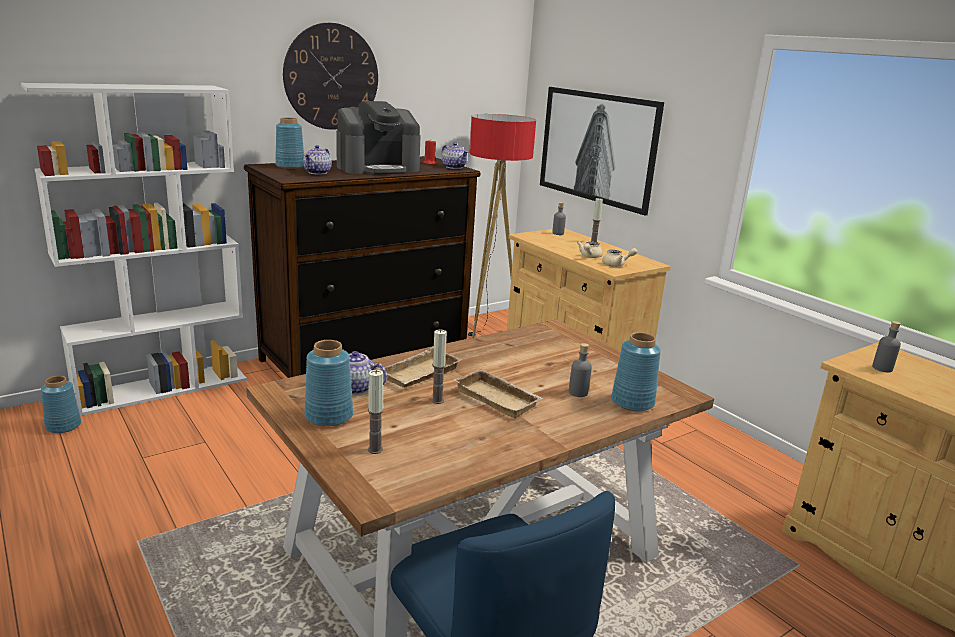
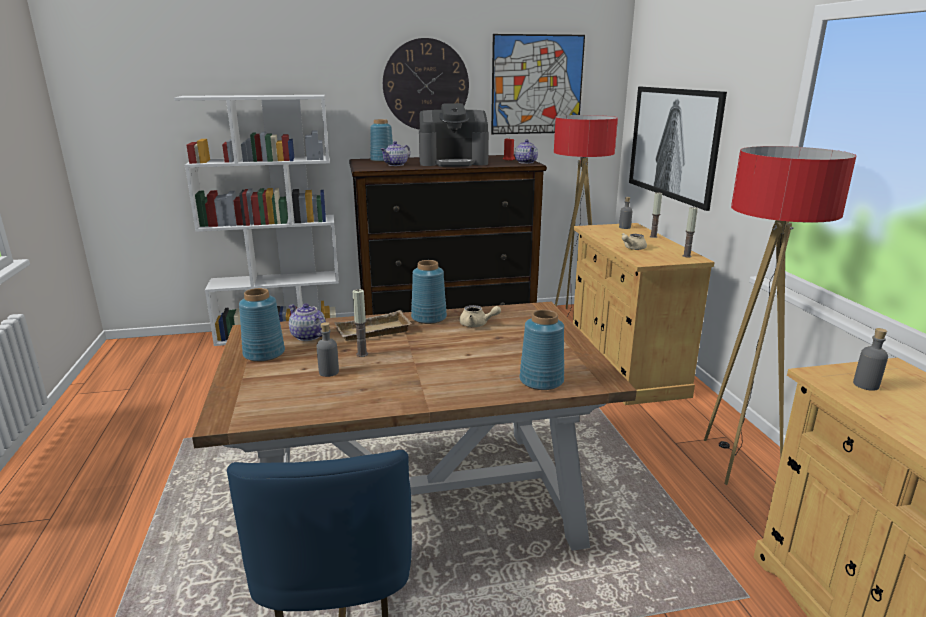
camera: 25 degrees right, 0 degrees up
blue vase [41,376,81,433] -> blue vase moved to [411,260,447,324]
candle [368,370,383,454] -> candle moved to [682,207,698,258]
beige tray [453,369,544,419] -> none
grey bottle [569,343,592,397] -> grey bottle moved to [316,322,339,377]
beige teapot [602,248,638,267] -> beige teapot moved to [459,305,501,327]
none -> picture [491,34,585,134]
none -> floor lamp [704,146,856,485]

